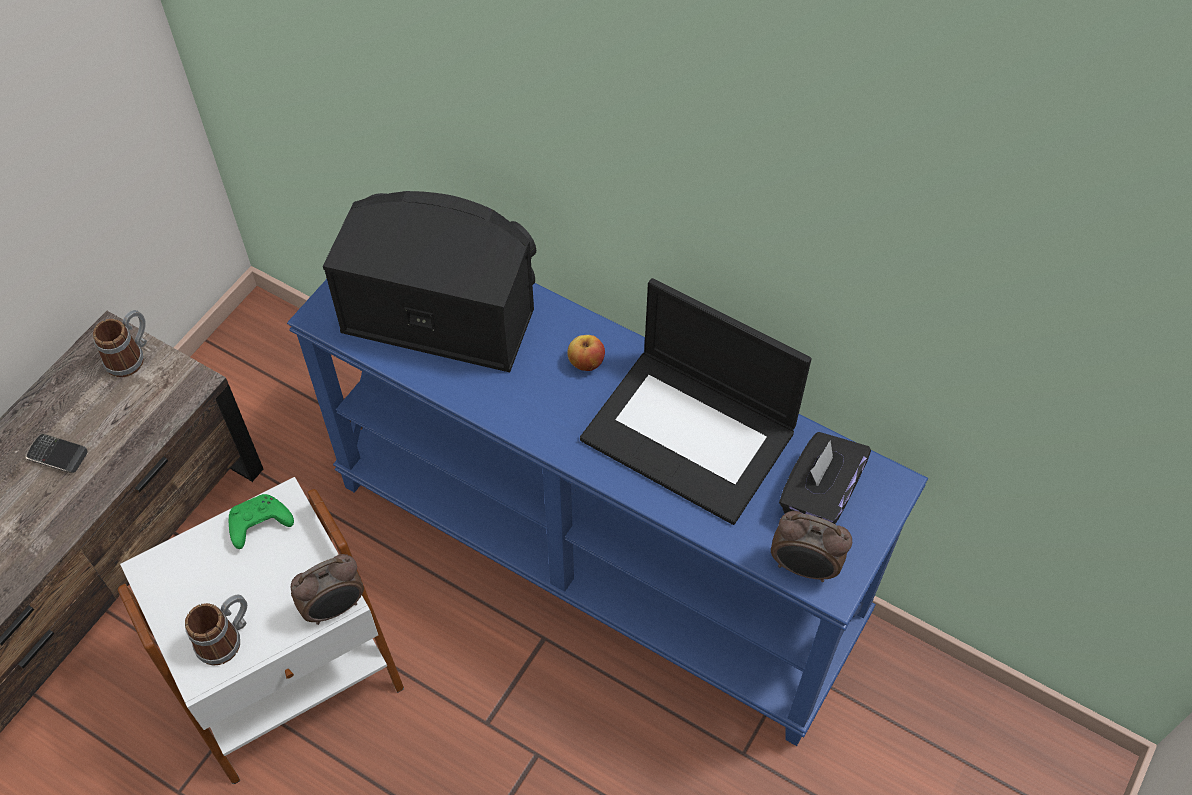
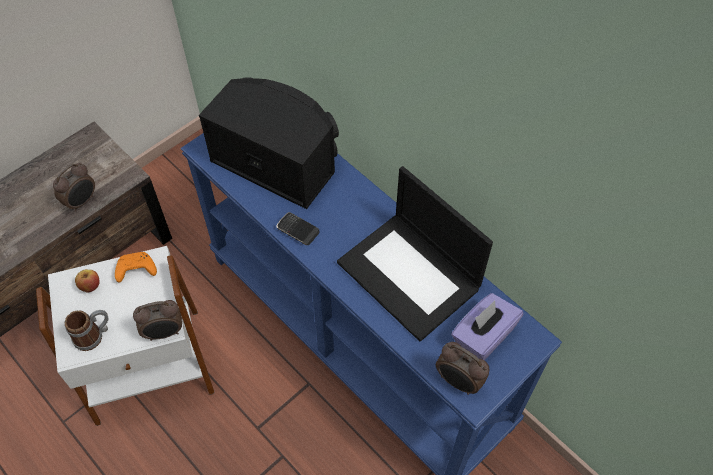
camera: 15 degrees right, 0 degrees up
phone [25,434,87,473] -> phone moved to [276,212,319,245]
mug [93,310,147,378] -> none
green game controller [229,494,294,549] -> orange game controller [115,252,157,282]
apple [567,335,605,371] -> apple moved to [75,269,100,292]
black tissue box [779,432,871,524] -> purple tissue box [451,293,524,360]
none -> alarm clock [53,162,95,212]

